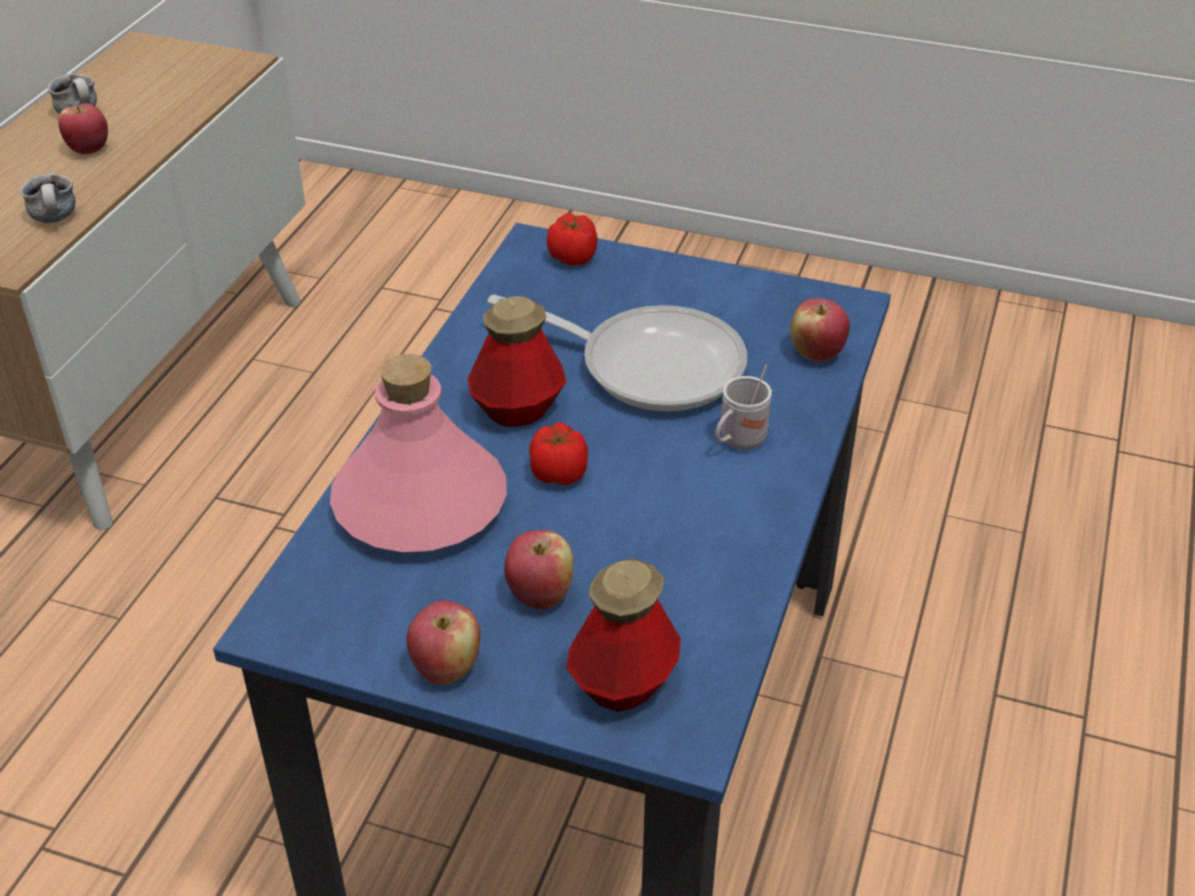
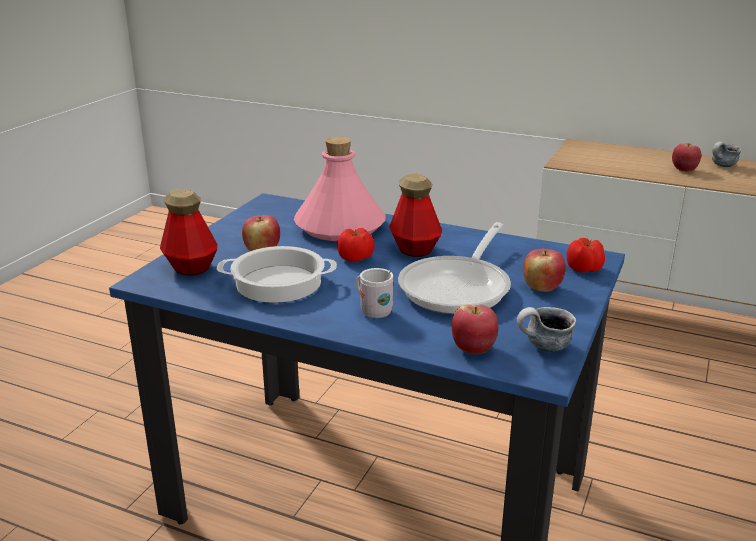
camera: 95 degrees right, 15 degrees down
mug [20,173,75,223] -> mug moved to [517,307,576,352]
apple [406,601,480,685] -> apple moved to [523,249,565,292]
none -> cooking pot [217,246,337,303]

